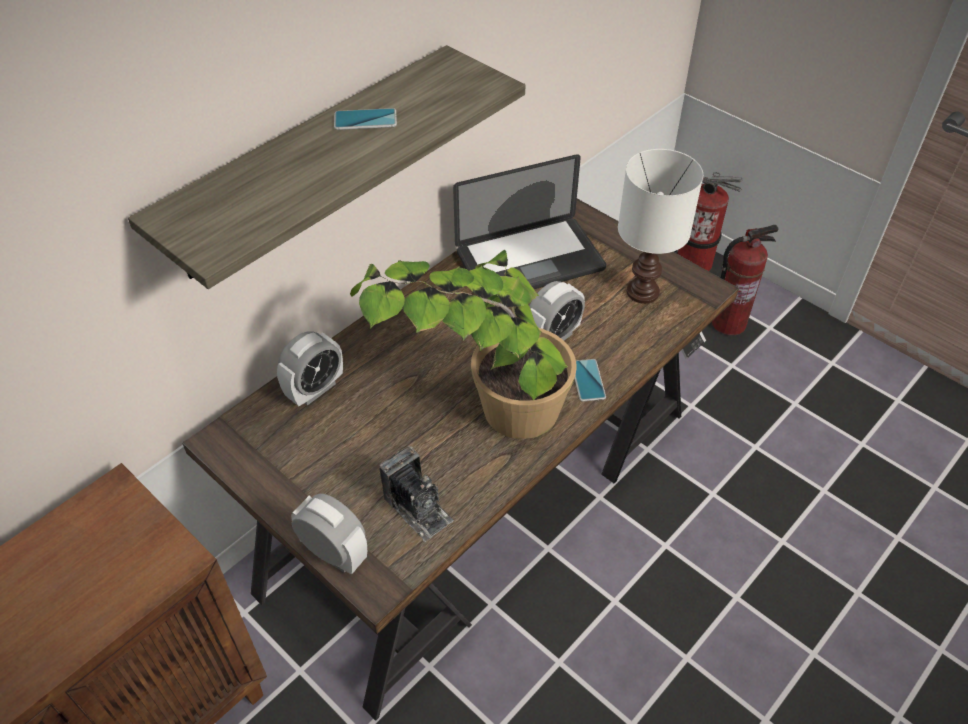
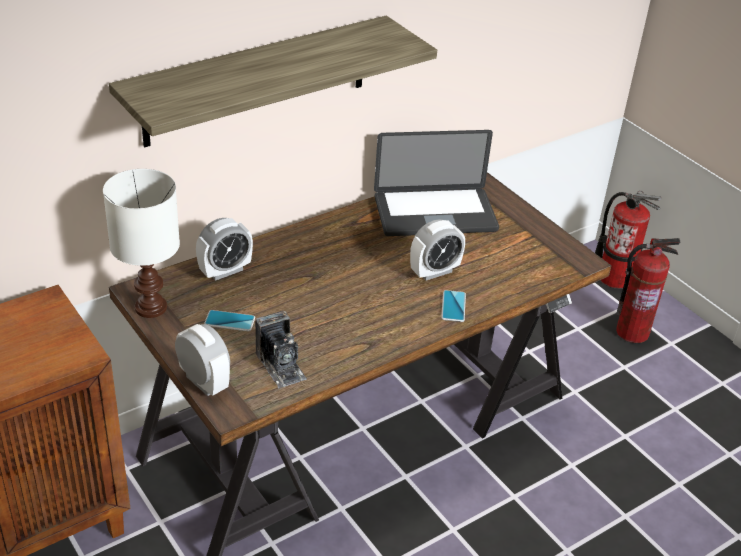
camera: 10 degrees right, 10 degrees down
phone [334,108,397,130] -> phone moved to [204,310,255,331]
potted plant [350,250,577,439] -> none
white table lamp [618,149,703,304] -> white table lamp moved to [103,169,180,318]

